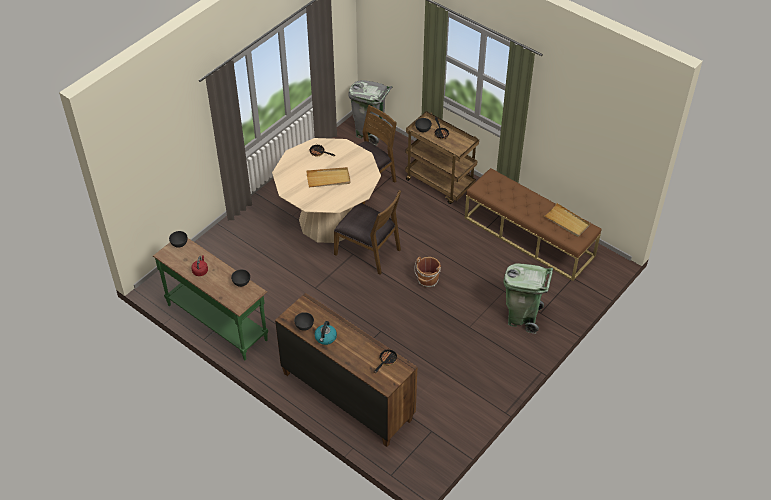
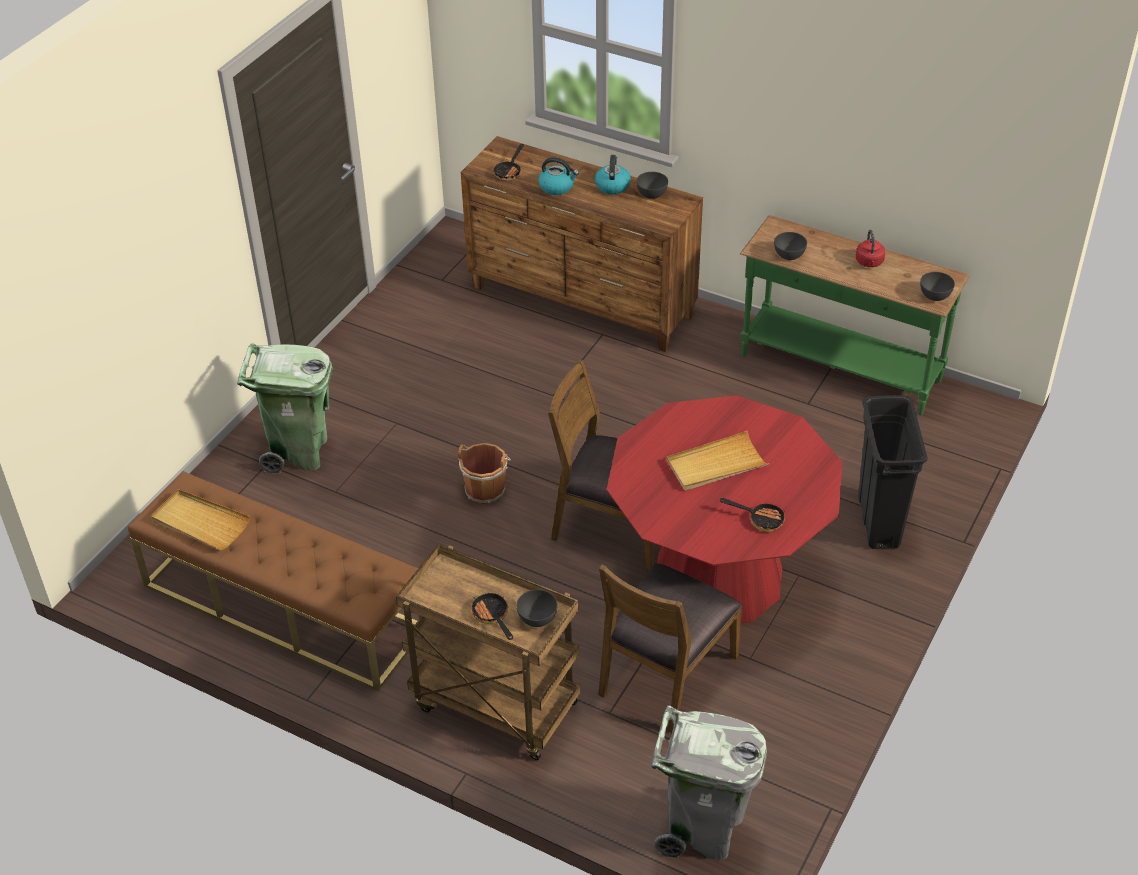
camera: 170 degrees right, 5 degrees down
beige dining table [272,138,381,243] -> red dining table [607,395,843,623]
none -> kettle [538,157,579,195]
none -> black trash can [858,395,928,549]

